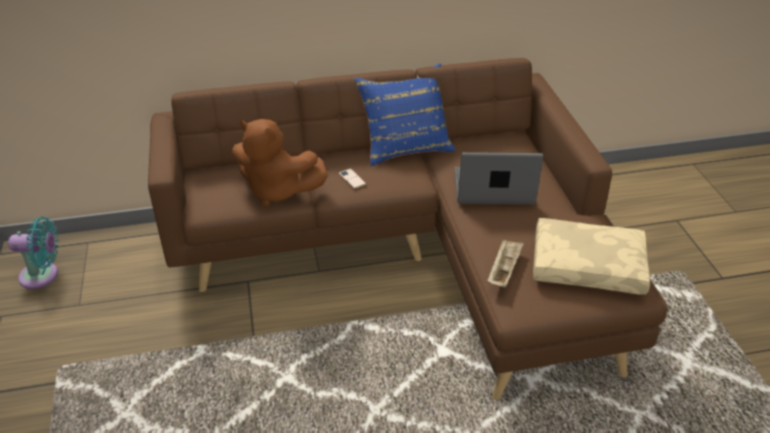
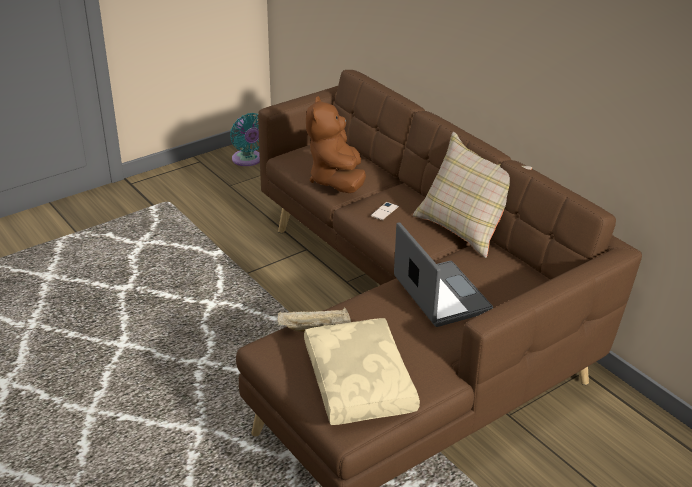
camera: 65 degrees right, 5 degrees down
blue pillow [354,64,456,166] -> beige pillow [413,132,532,258]

